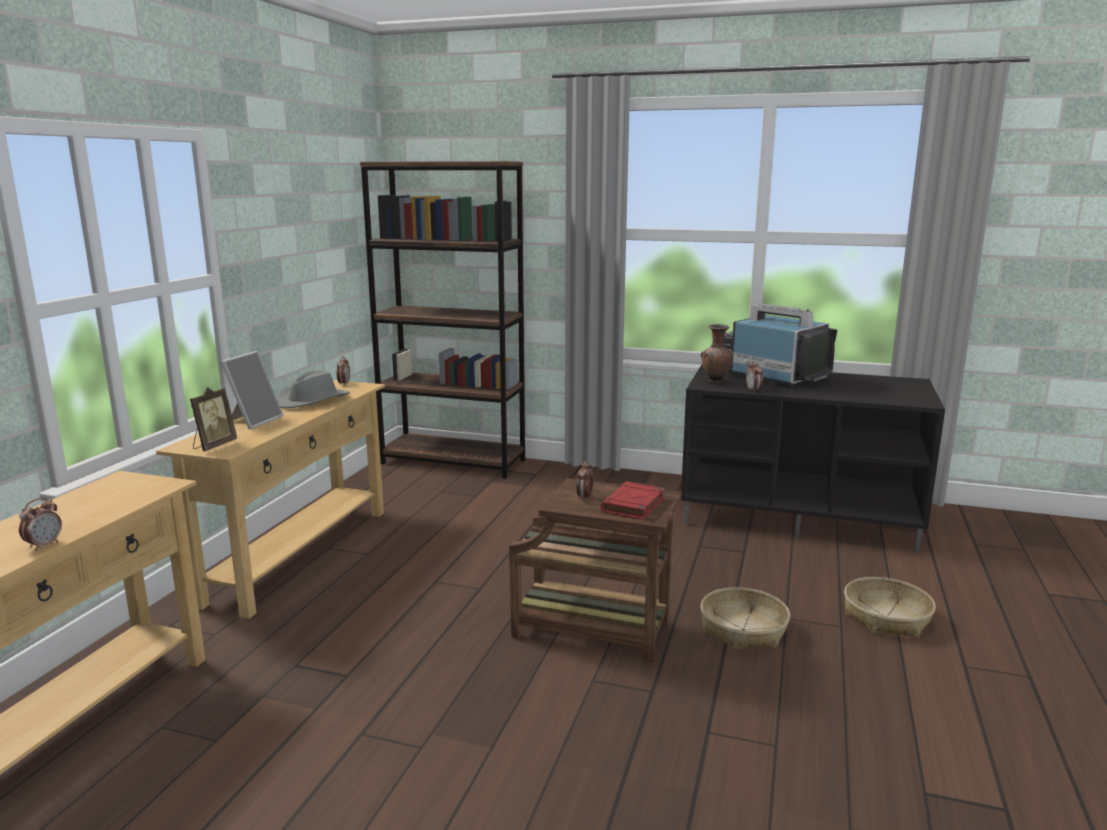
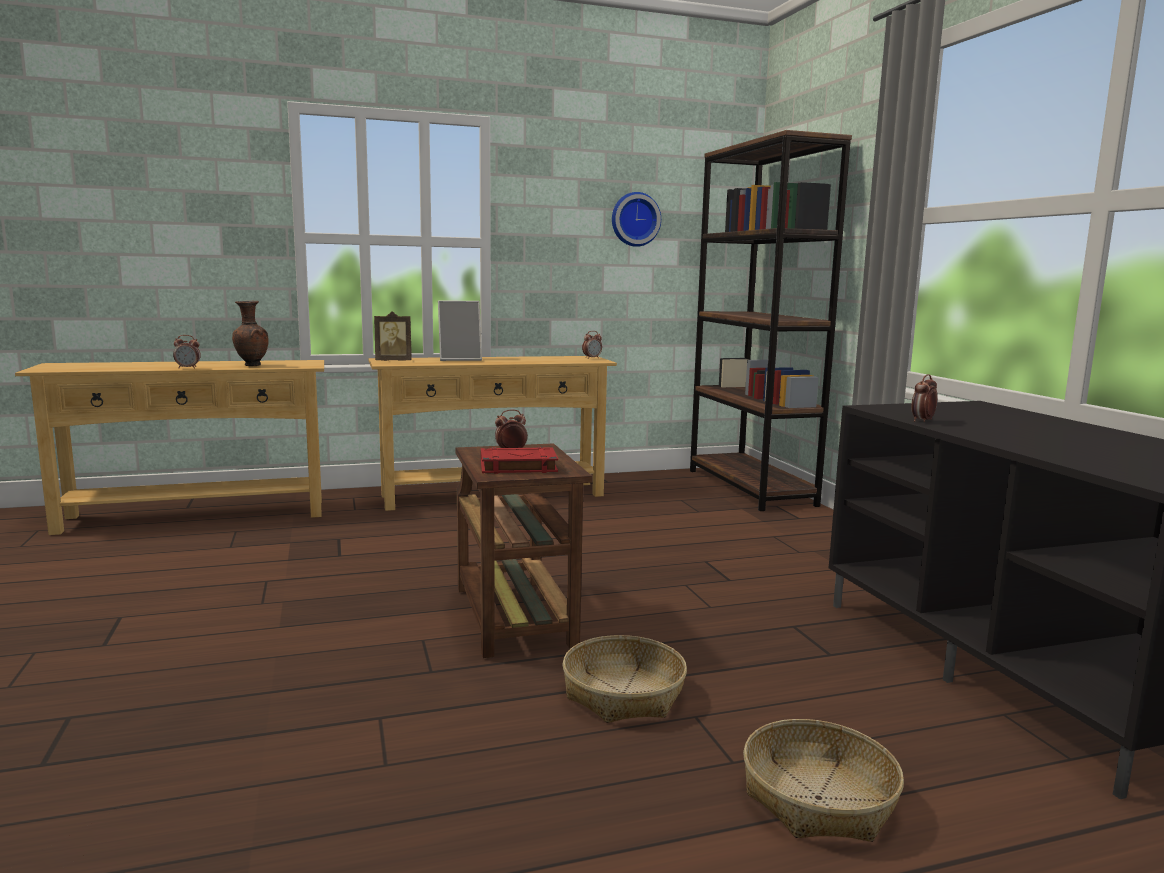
camera: 55 degrees right, 5 degrees down
grey hat [276,371,350,408] -> none
brown vase [701,324,733,384] -> brown vase moved to [232,301,269,366]
television [724,304,837,386] -> none
none -> wall clock [612,192,661,247]

